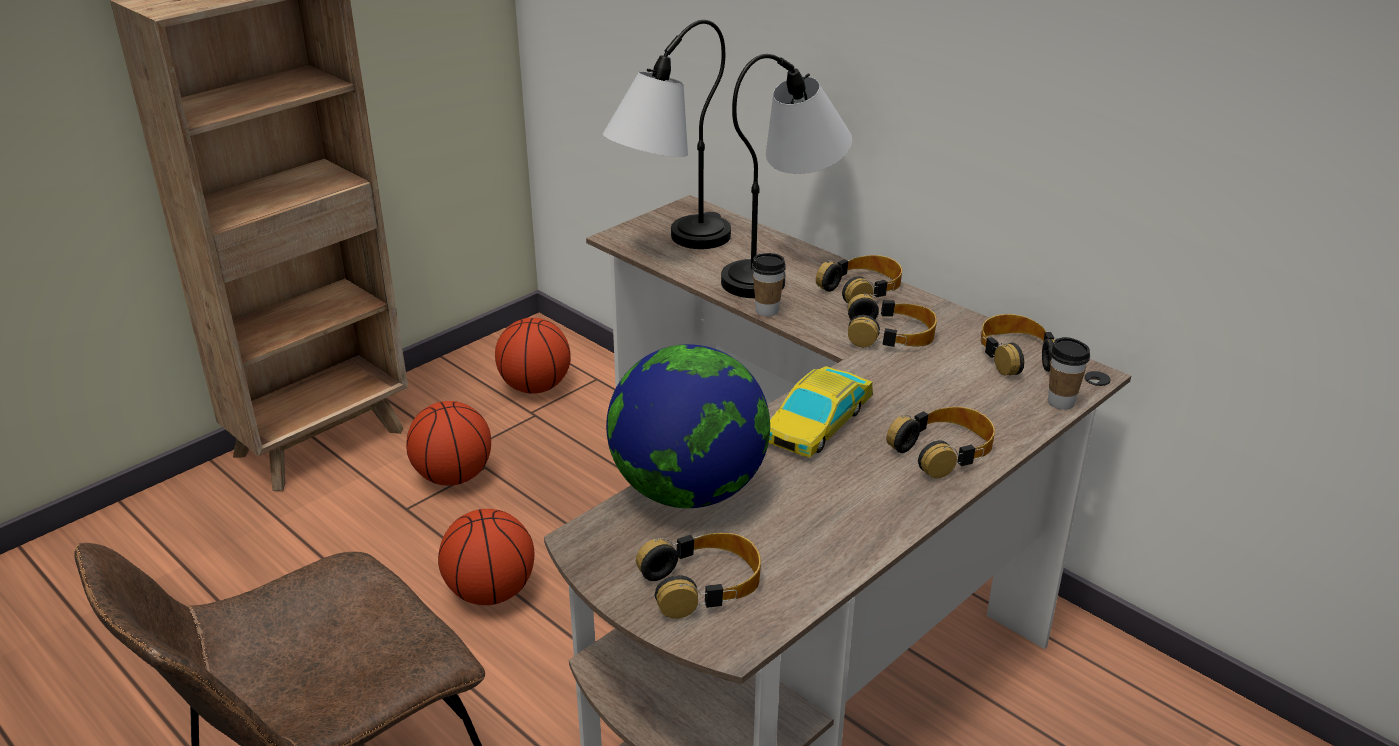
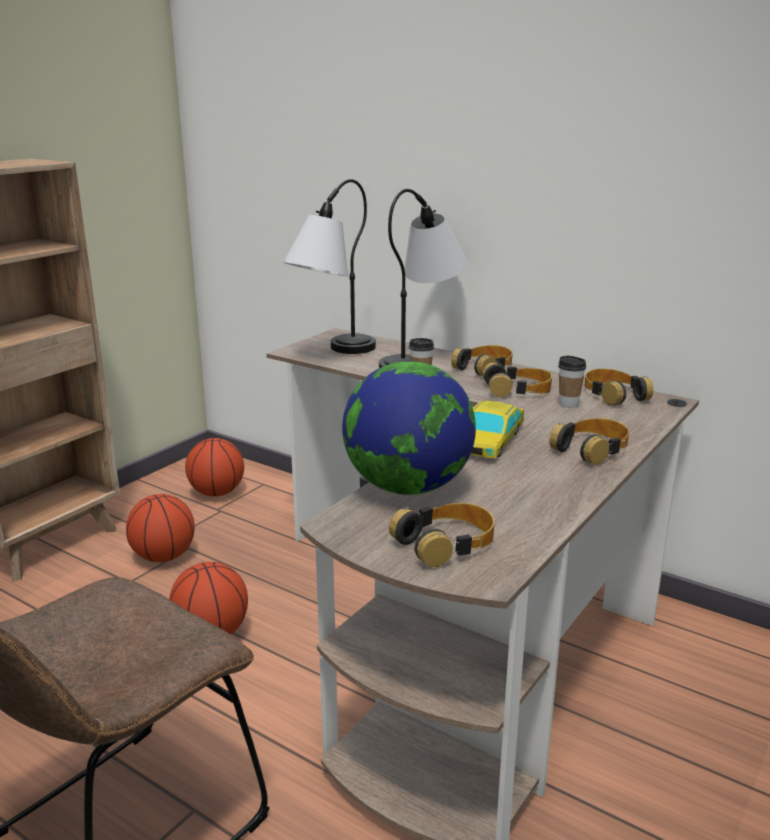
camera: 10 degrees left, 10 degrees down
cup [1048,337,1090,410] -> cup moved to [558,356,586,408]

